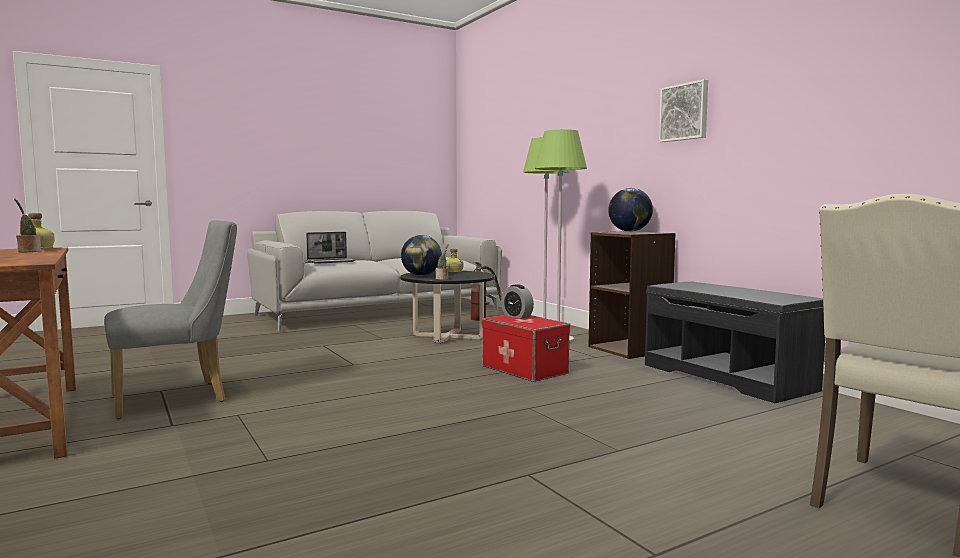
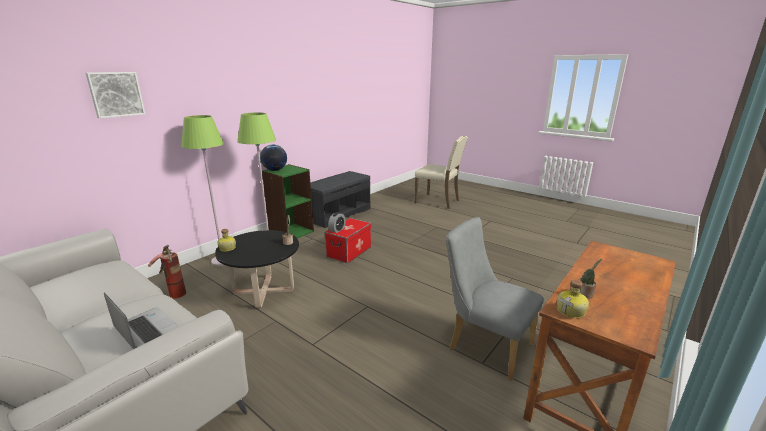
camera: 110 degrees left, 15 degrees up
globe [401,235,442,276] -> none
brown bookcase [588,231,676,359] -> green bookcase [262,164,314,238]
picture [659,79,708,142] -> picture moved to [86,72,145,119]

